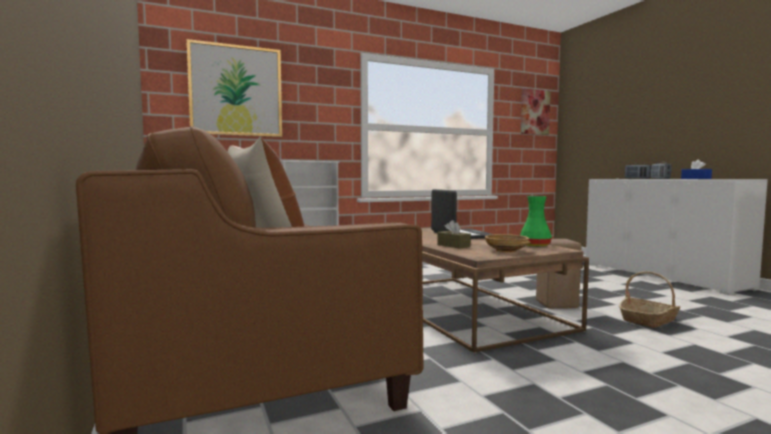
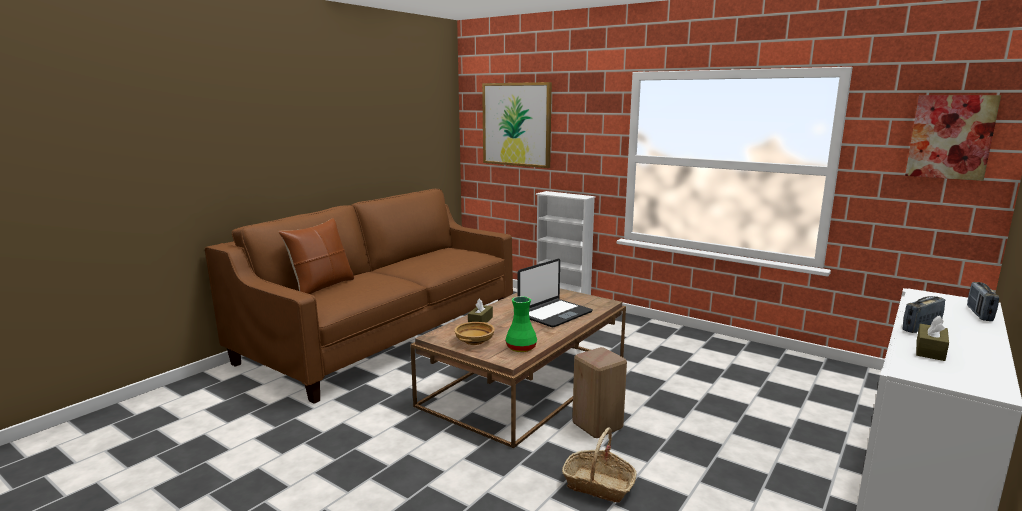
camera: 60 degrees right, 10 degrees up
blue tissue box [681,160,712,179] -> brown tissue box [916,315,949,361]

